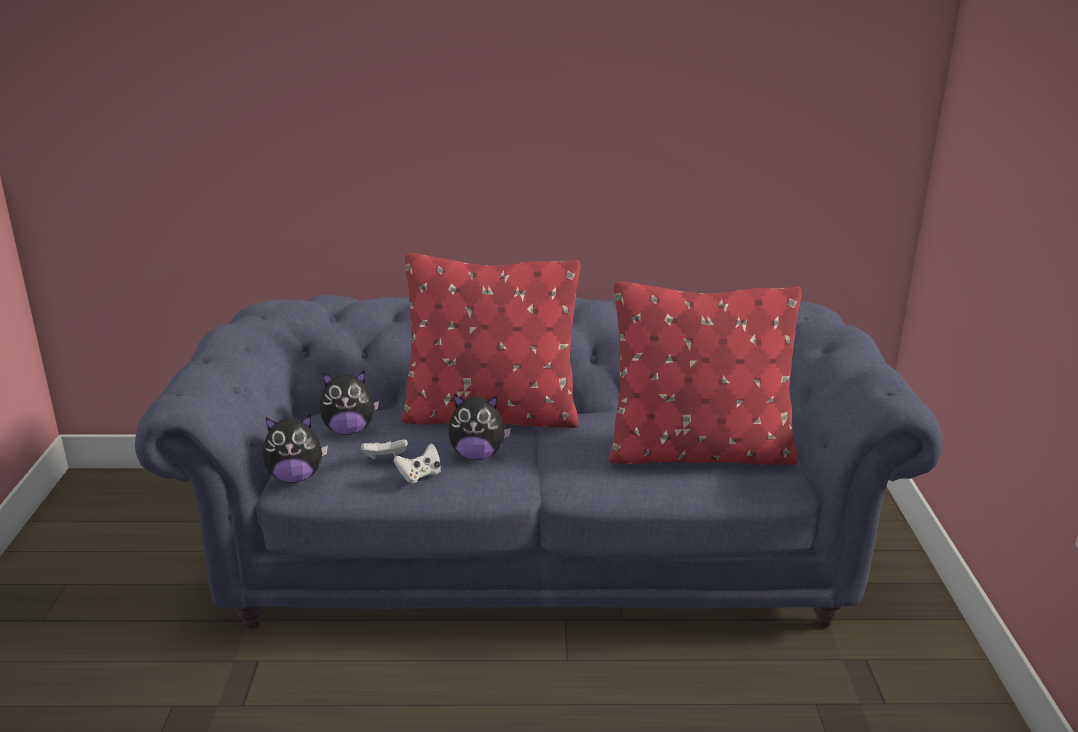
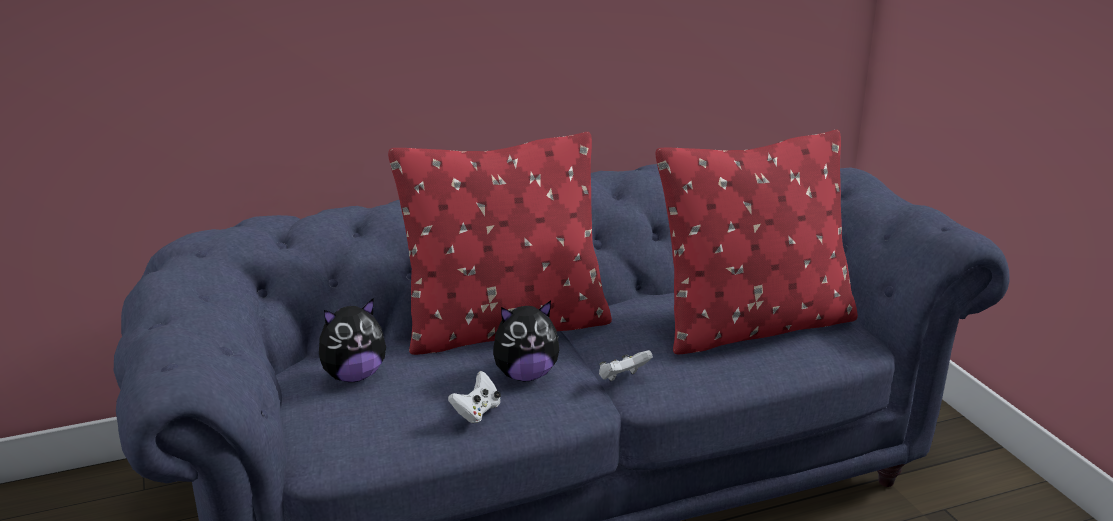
camera: 20 degrees left, 0 degrees up
plush toy [263,415,328,482] -> none
white game controller [361,439,408,459] -> white game controller moved to [599,350,653,381]

